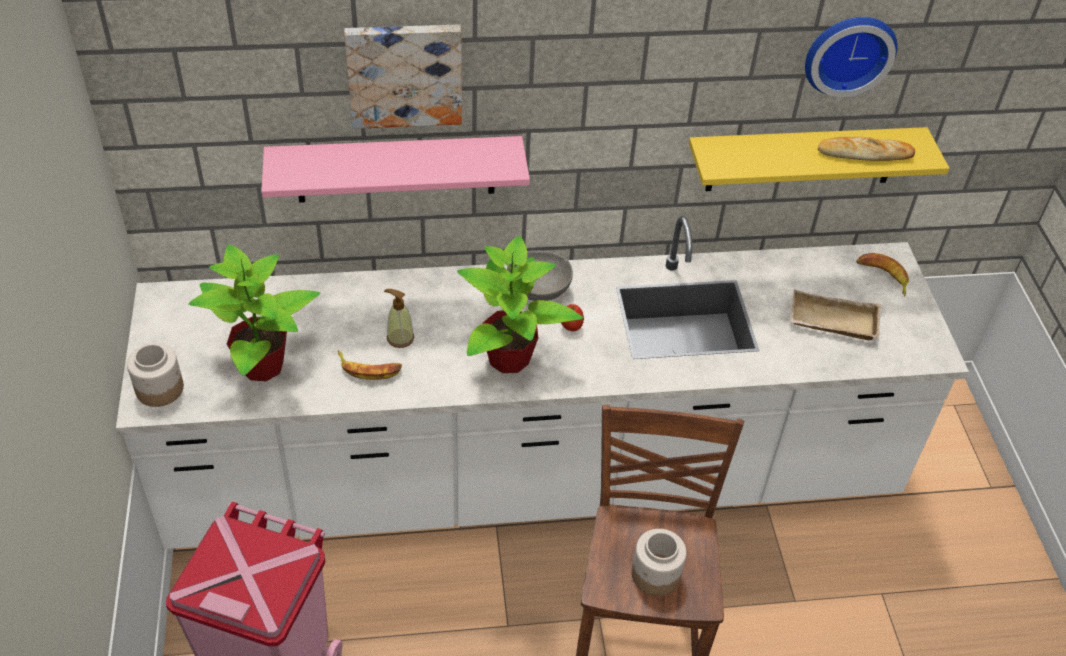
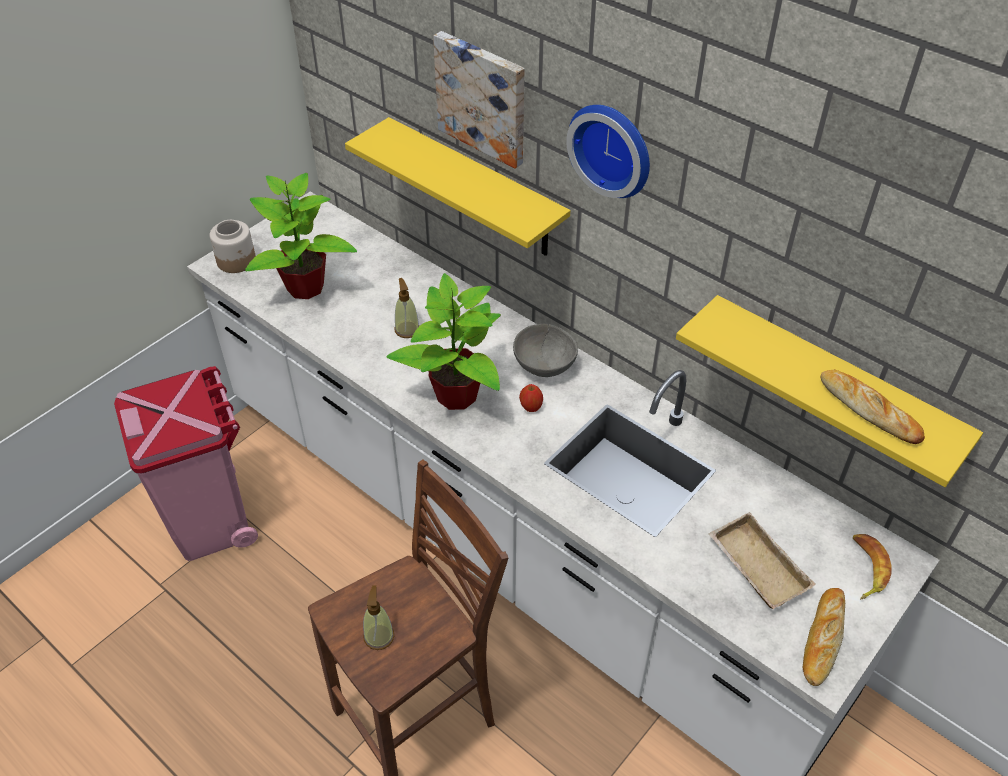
camera: 50 degrees right, 0 degrees up
pink shelf [262,136,530,203] -> yellow shelf [345,117,570,256]
banana [338,350,402,380] -> none
jar [632,529,686,596] -> soap dispenser [363,585,394,650]
wall clock [805,17,898,97] -> wall clock moved to [566,105,650,198]
none -> bread [802,588,845,686]

